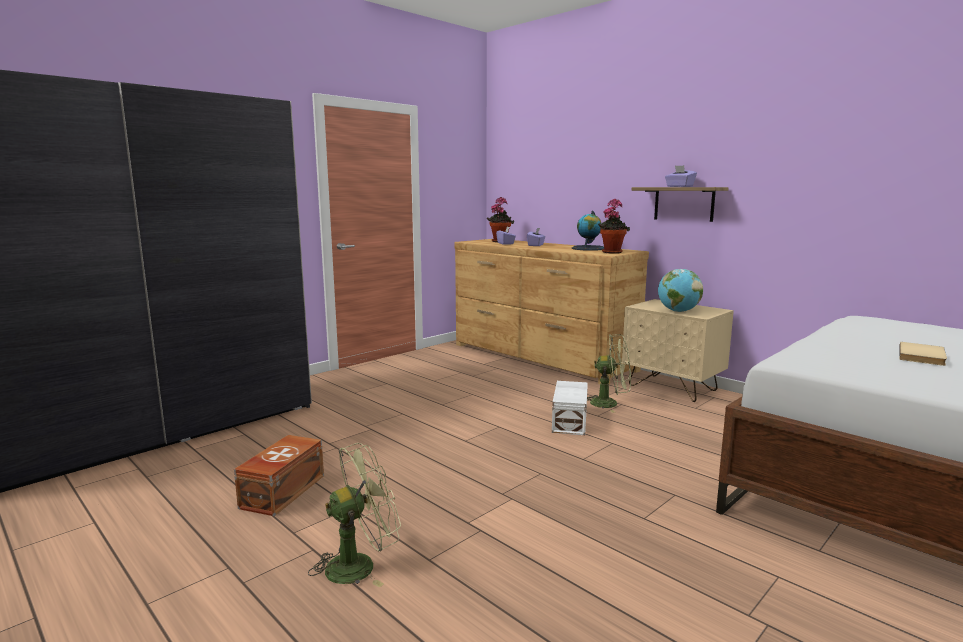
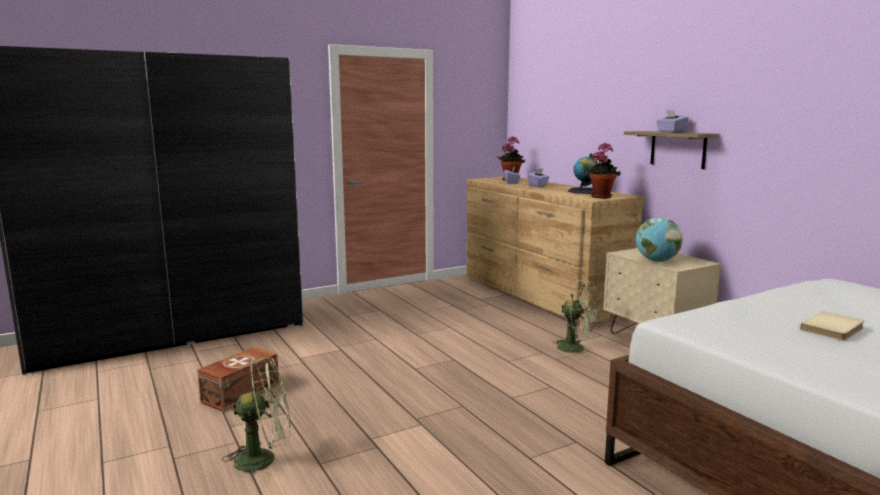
camera: 15 degrees right, 0 degrees up
white storage box [552,381,588,435] -> none

